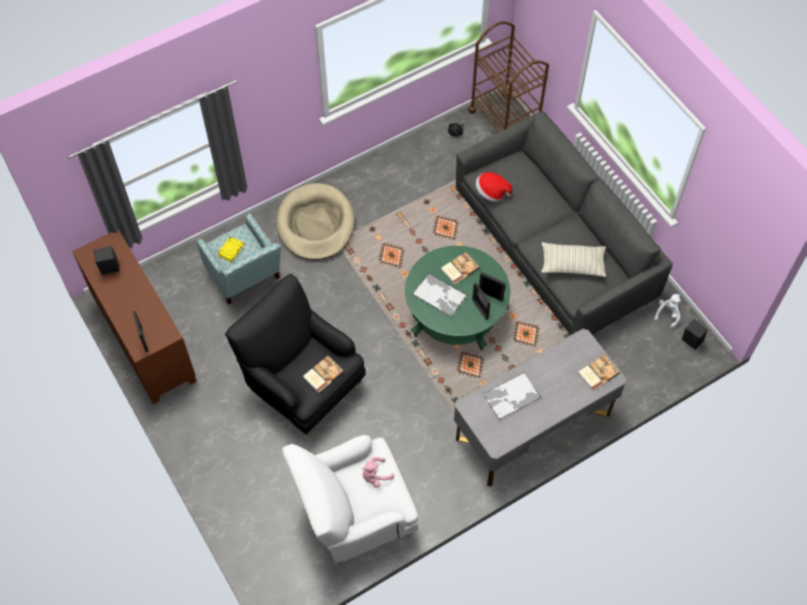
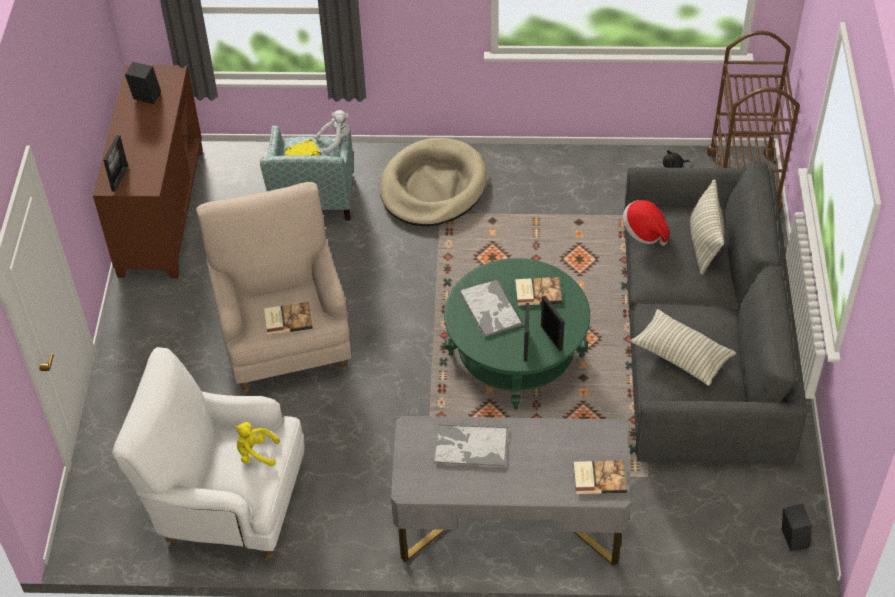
camera: 35 degrees right, 10 degrees down
black armchair [225,274,365,435] -> beige armchair [196,182,351,392]
pink plush toy [362,457,394,488] -> yellow plush toy [235,422,280,467]
white plush toy [654,294,681,328] -> white plush toy moved to [315,110,350,154]
none -> pillow [690,179,724,275]

